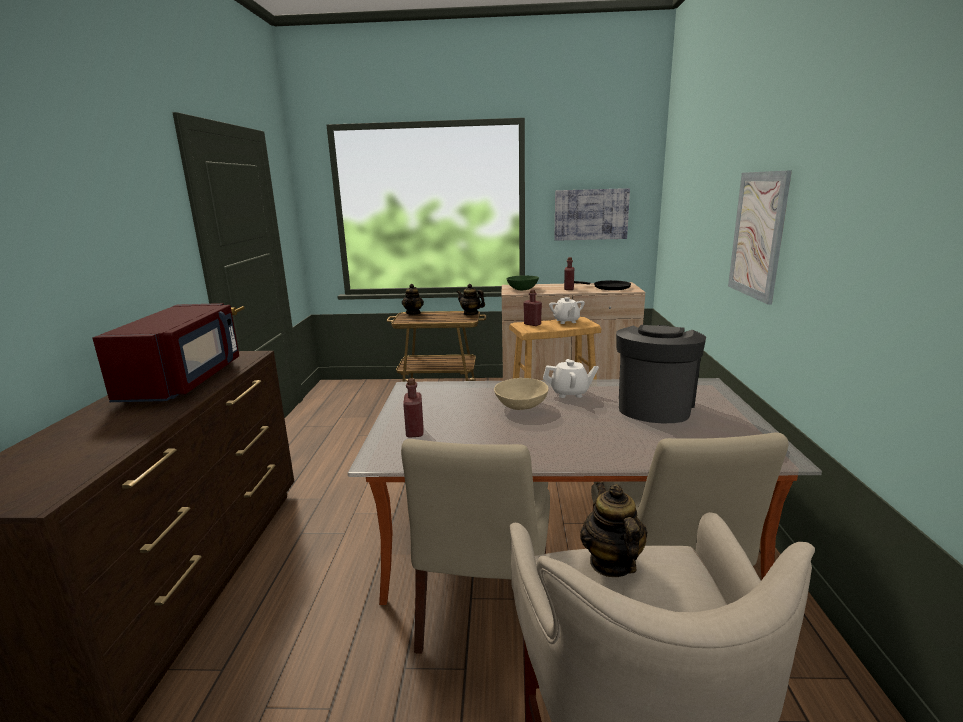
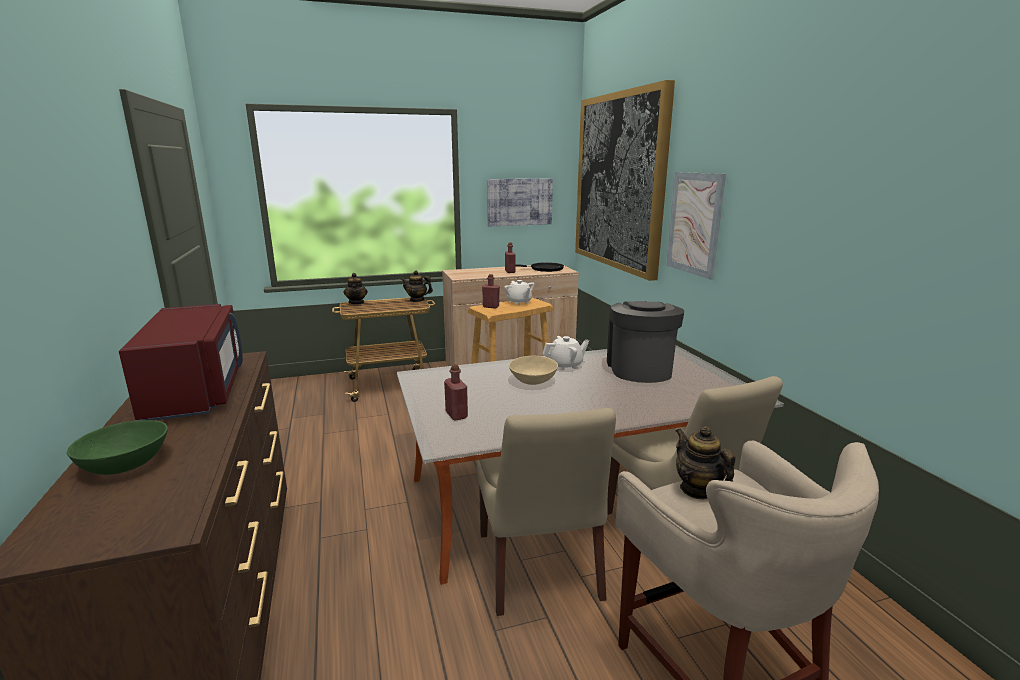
camera: 20 degrees left, 0 degrees up
green bowl [506,276,539,290] -> green bowl moved to [67,420,168,475]
none -> picture [575,80,675,281]

